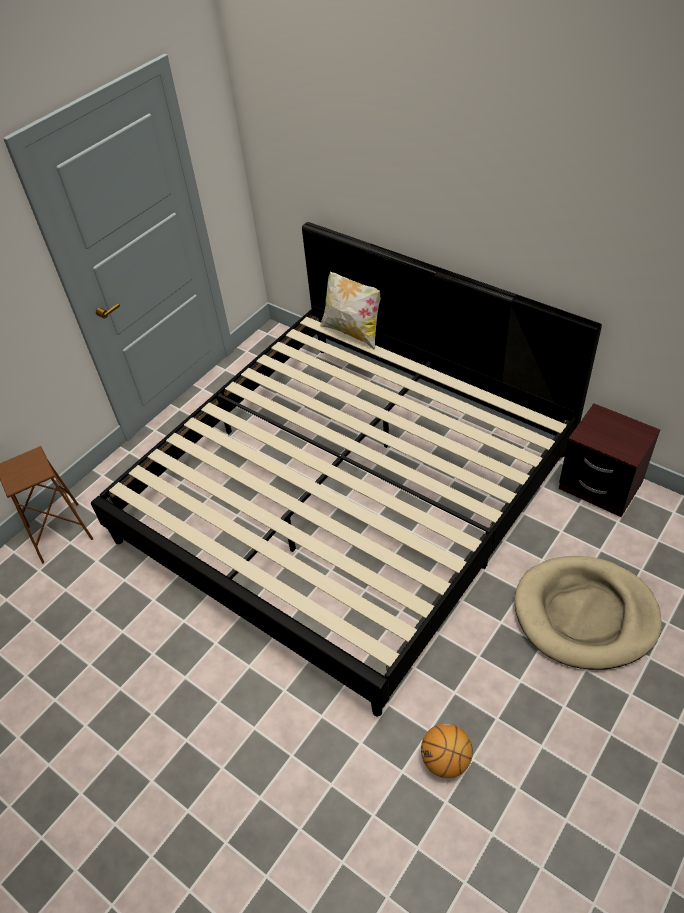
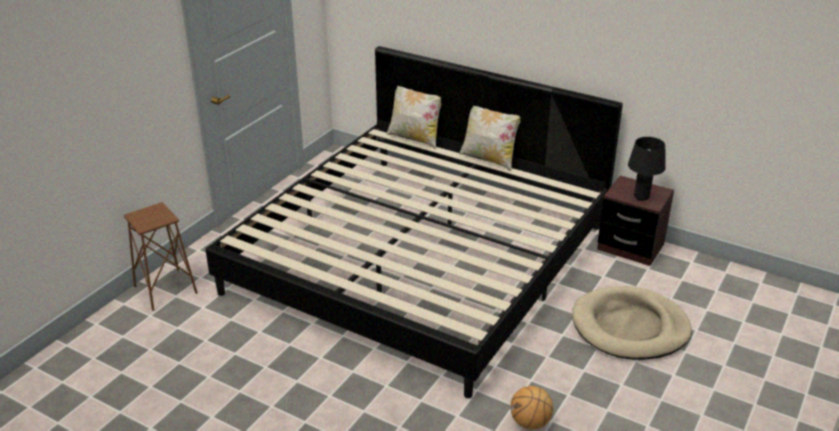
camera: 10 degrees left, 15 degrees down
none -> pillow [459,106,520,171]
none -> black table lamp [628,137,666,201]

